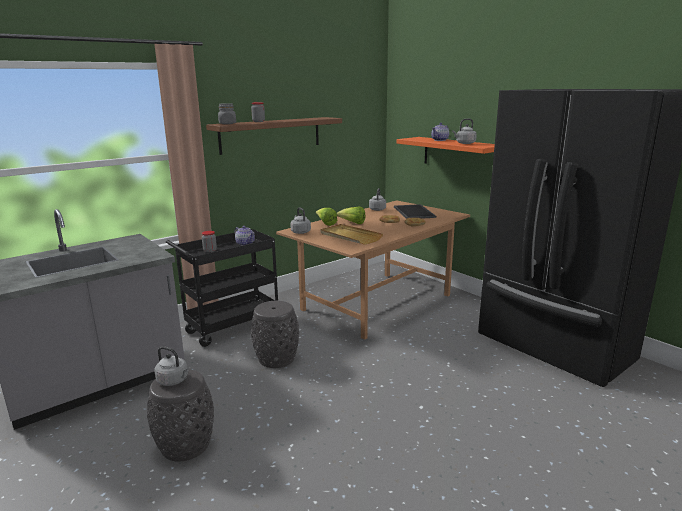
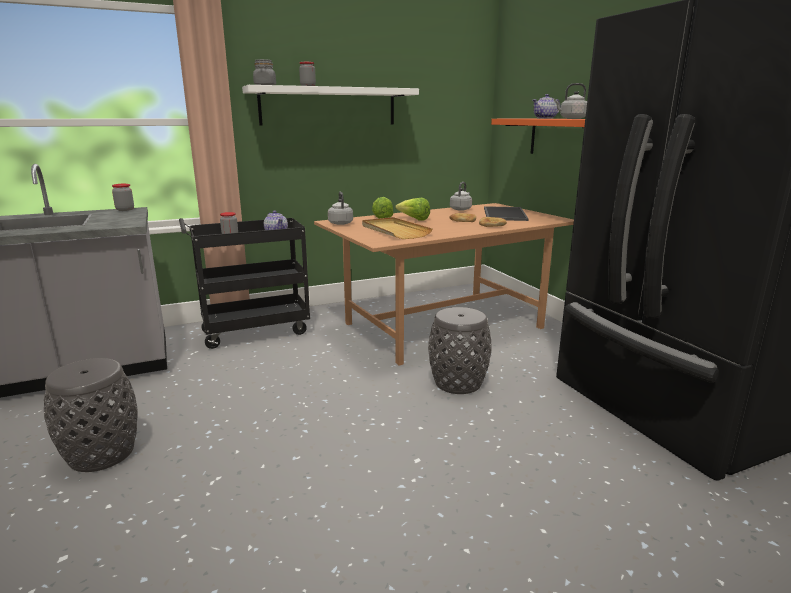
camera: 15 degrees right, 0 degrees up
grey kettle [154,346,189,386] -> none
brown shelf [206,117,342,155] -> white shelf [242,85,419,125]
grey stool [251,301,299,368] -> grey stool moved to [428,307,492,394]
none -> jar [112,184,134,211]

